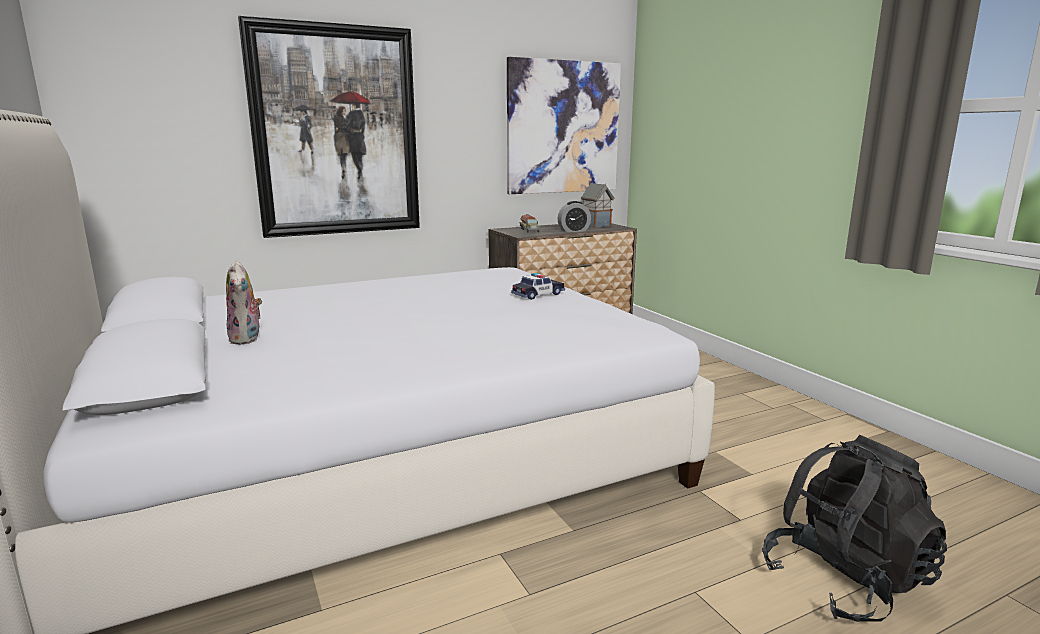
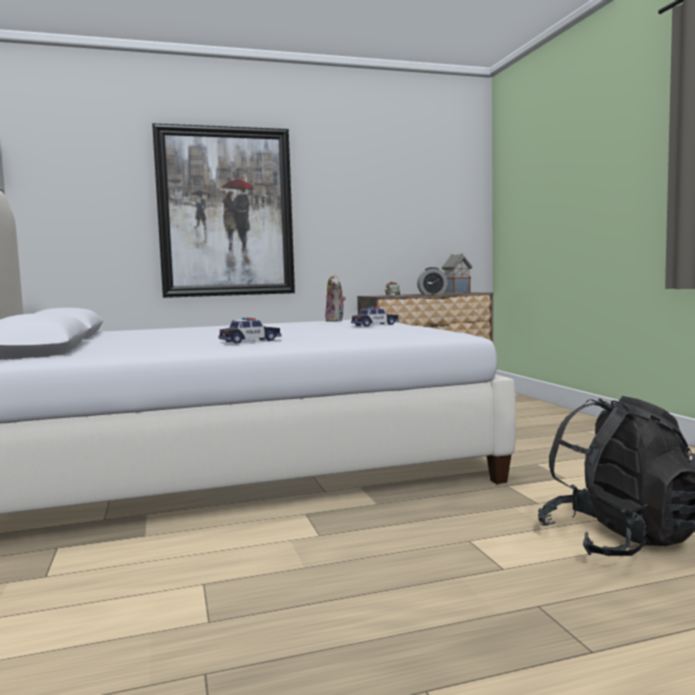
camera: 10 degrees right, 10 degrees down
plush toy [226,260,262,345] -> plush toy moved to [325,274,346,322]
picture [507,57,621,194] -> none
none -> toy car [219,317,282,344]

